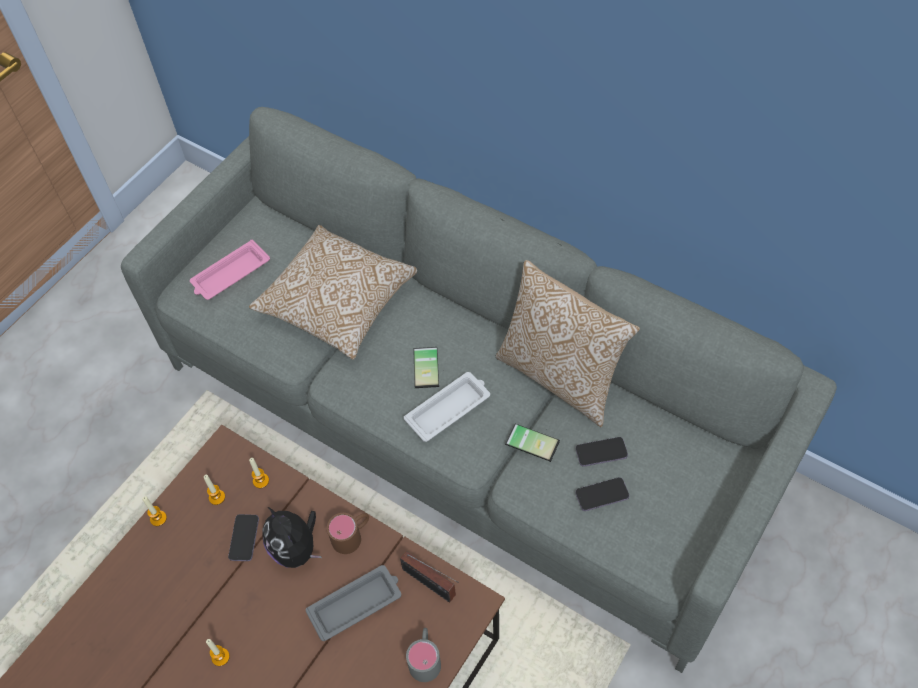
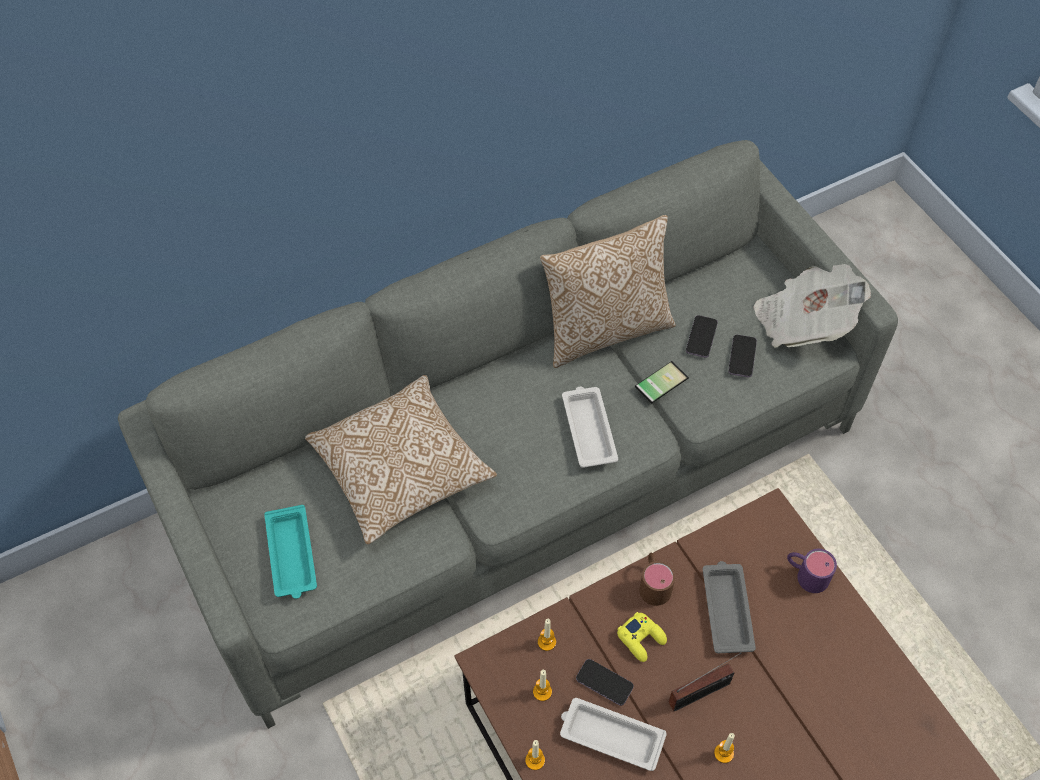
camera: 65 degrees left, 0 degrees up
pink tray [190,240,270,300] -> turquoise tray [264,505,317,599]
plush toy [262,507,322,568] -> yellow game controller [617,612,667,662]
radio [400,551,458,603] -> radio moved to [669,652,741,711]
grey mug [406,628,441,682] -> purple mug [787,549,837,593]
phone [413,347,439,388] -> none
none -> white tray [560,698,667,771]
none -> newspaper [753,264,871,347]

